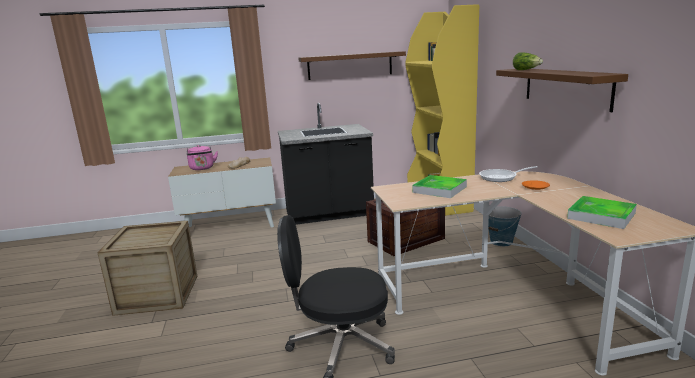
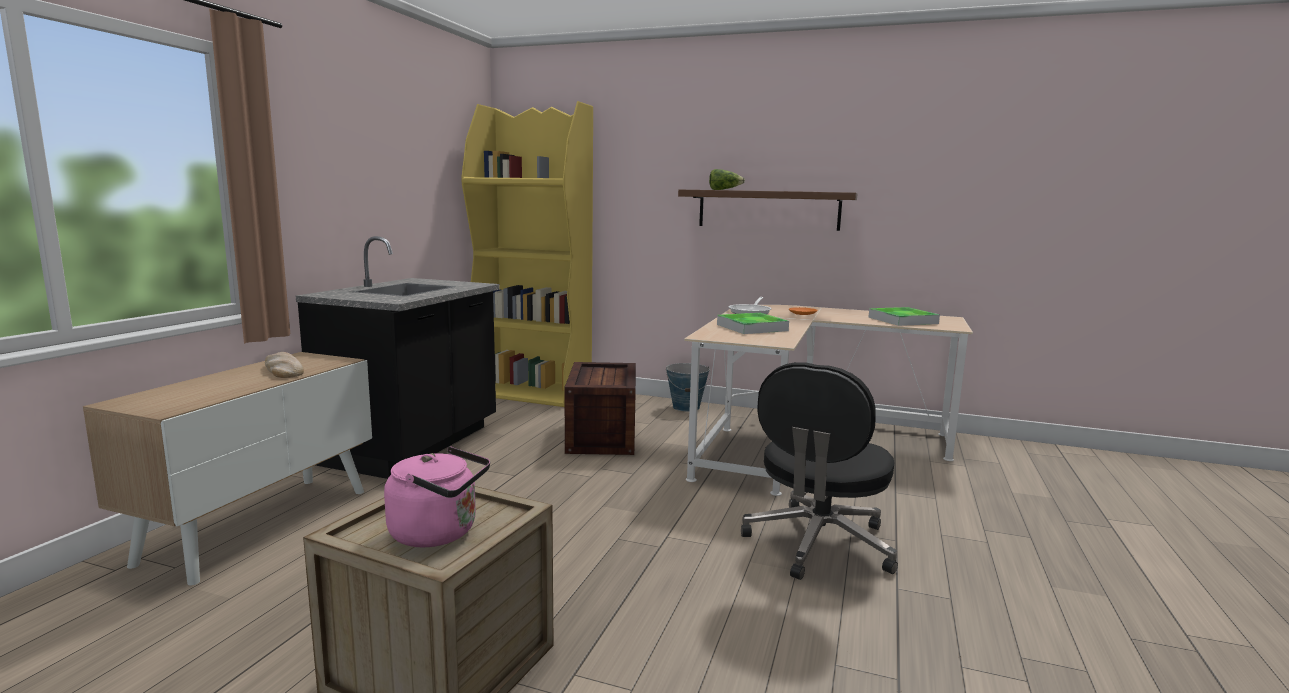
camera: 60 degrees left, 5 degrees down
pink kettle [187,145,218,170] -> pink kettle moved to [384,446,490,547]
brown shelf [298,51,406,80] -> none

